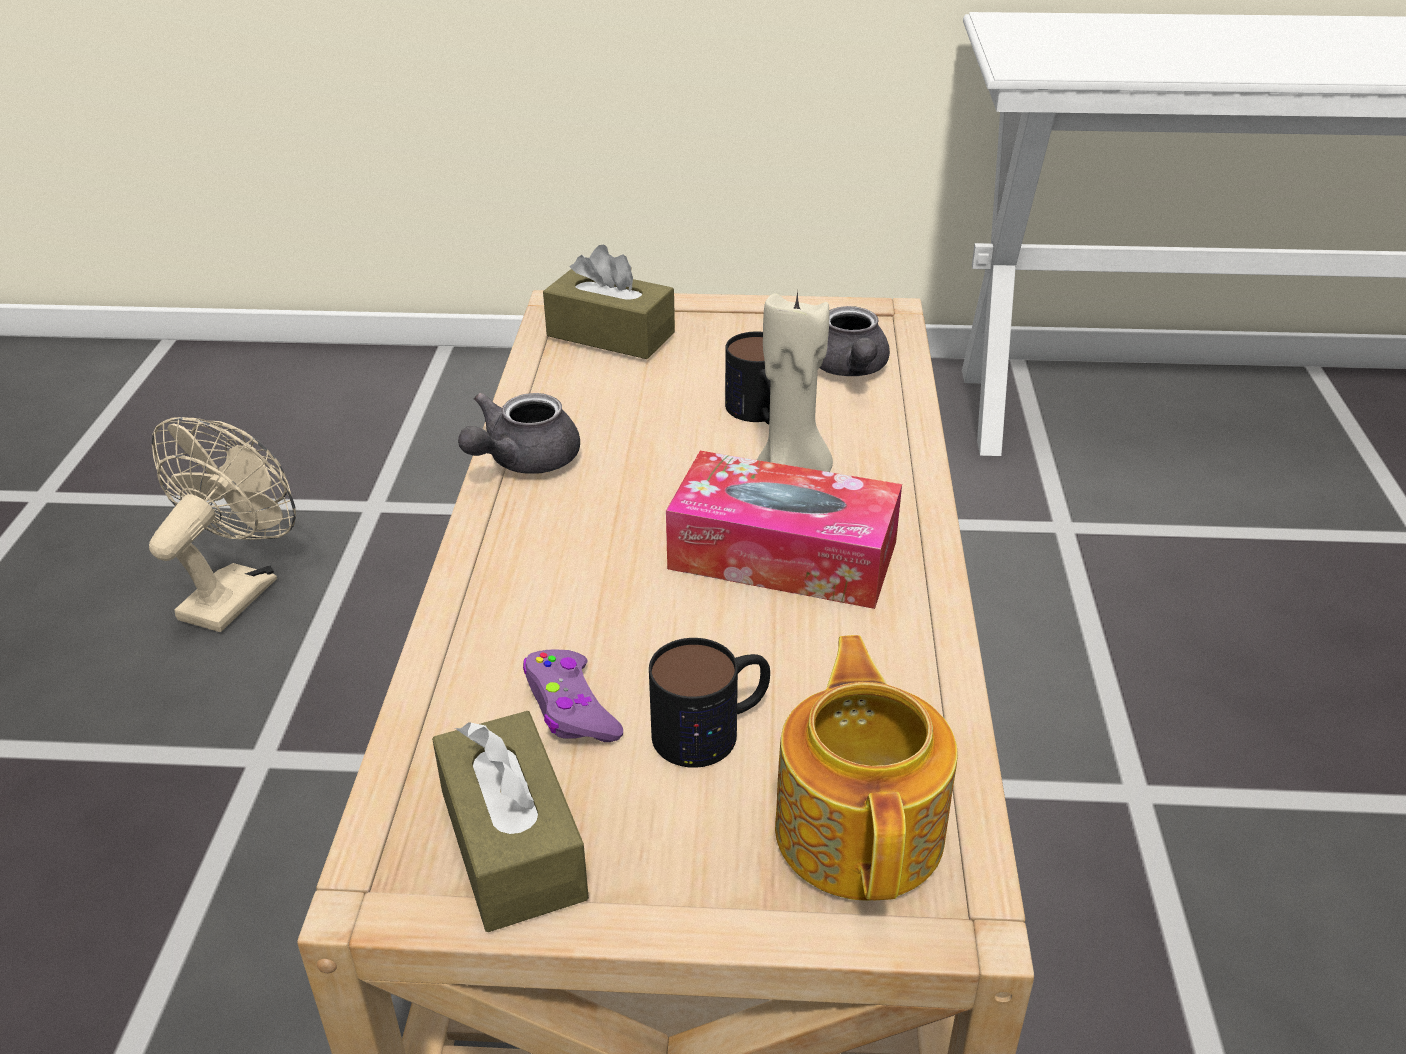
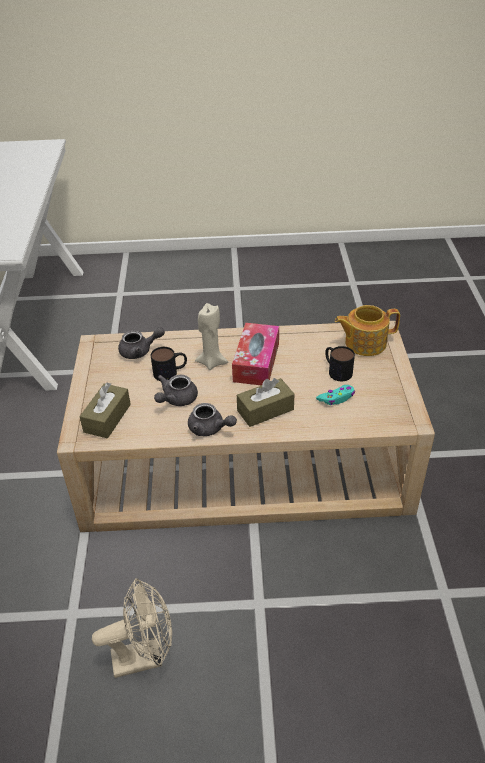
camera: 95 degrees left, 5 degrees up
beige fan [149,417,296,632] -> beige fan turned 150 degrees clockwise [92,578,172,678]
brown tissue box [432,711,589,932] -> brown tissue box moved to [237,378,294,427]
purple game controller [523,649,623,742] -> turquoise game controller [316,385,355,405]
none -> grey teapot [154,375,198,406]

